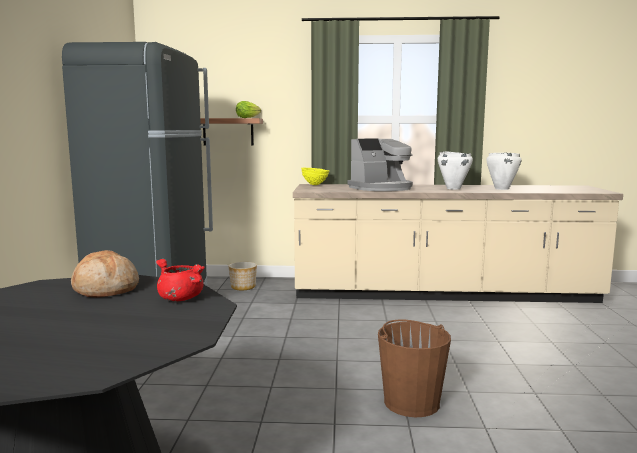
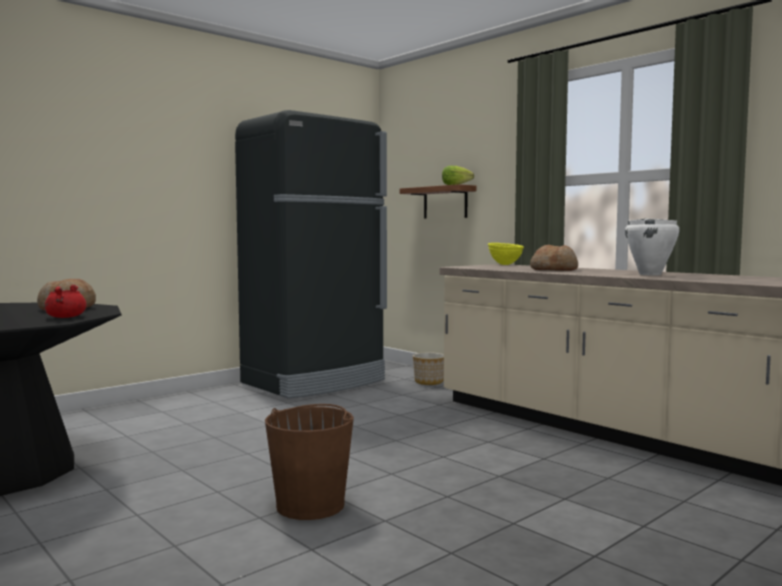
camera: 45 degrees right, 5 degrees down
coffee machine [347,139,413,191] -> bread [530,245,578,271]
white cooking pot [486,153,521,190] -> none

